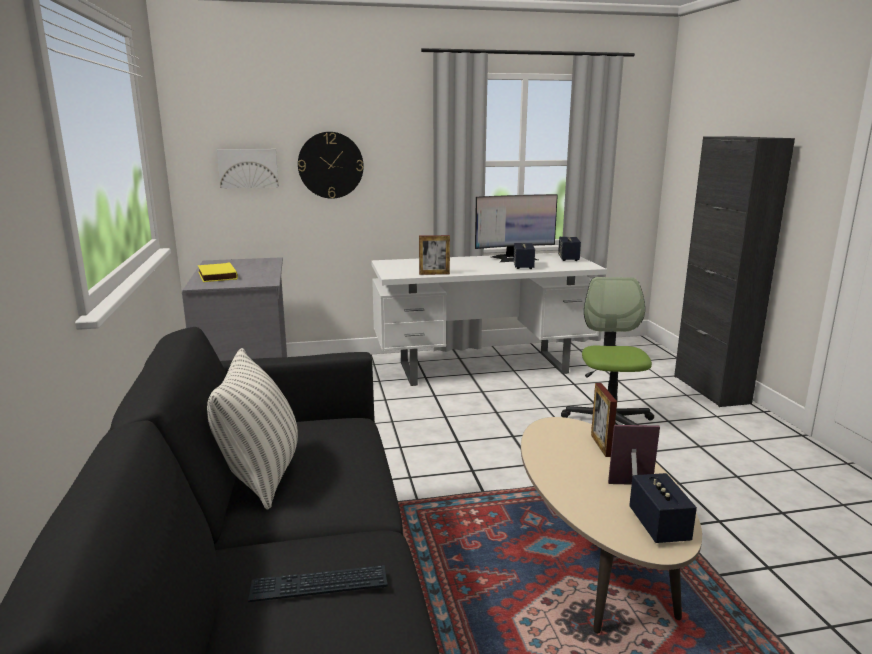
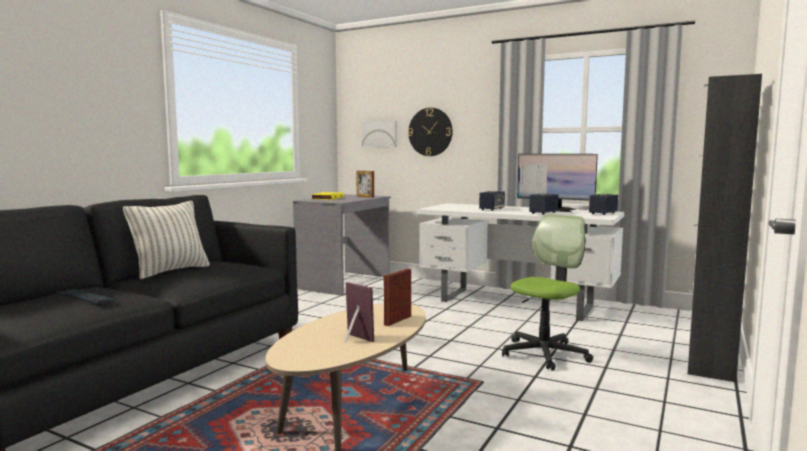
camera: 40 degrees right, 10 degrees down
picture frame [419,235,450,275] -> picture frame moved to [356,171,374,198]
speaker [629,473,697,543] -> speaker moved to [479,191,505,211]

